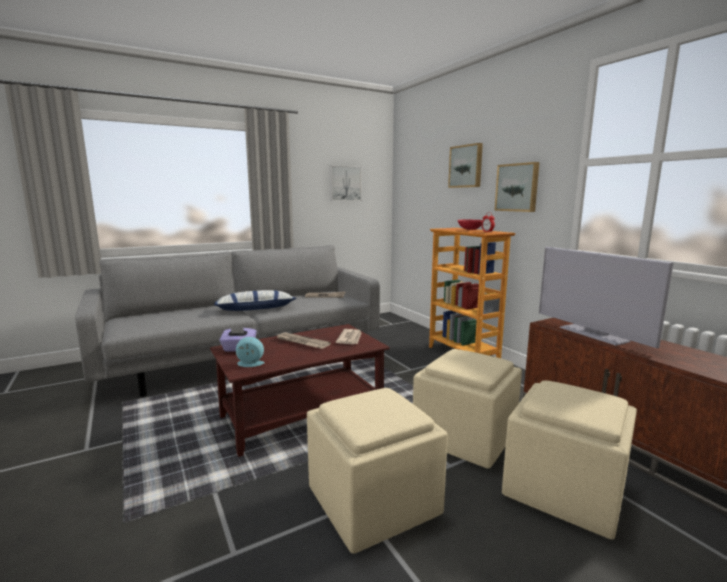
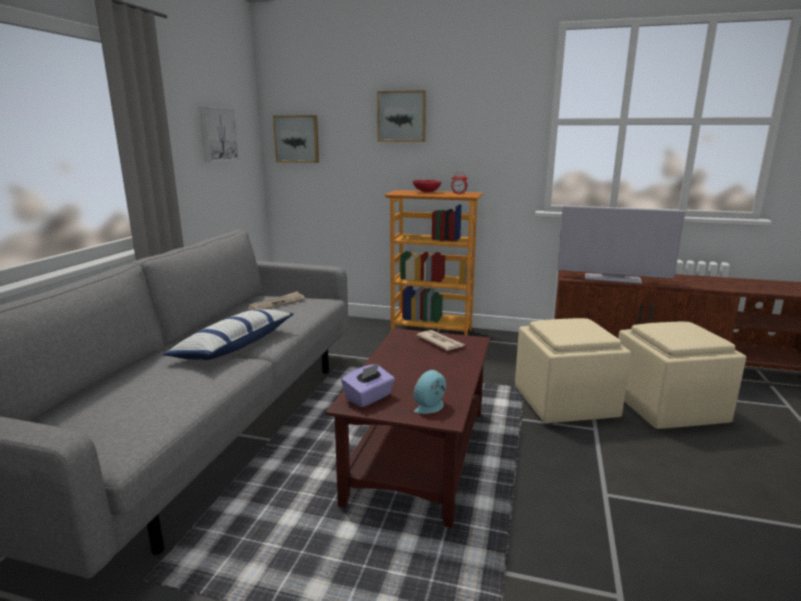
camera: 45 degrees left, 5 degrees up
newspaper [275,332,331,349] -> none
beige ottoman [307,388,448,554] -> none
picture [494,162,539,212] -> picture moved to [273,115,319,163]

